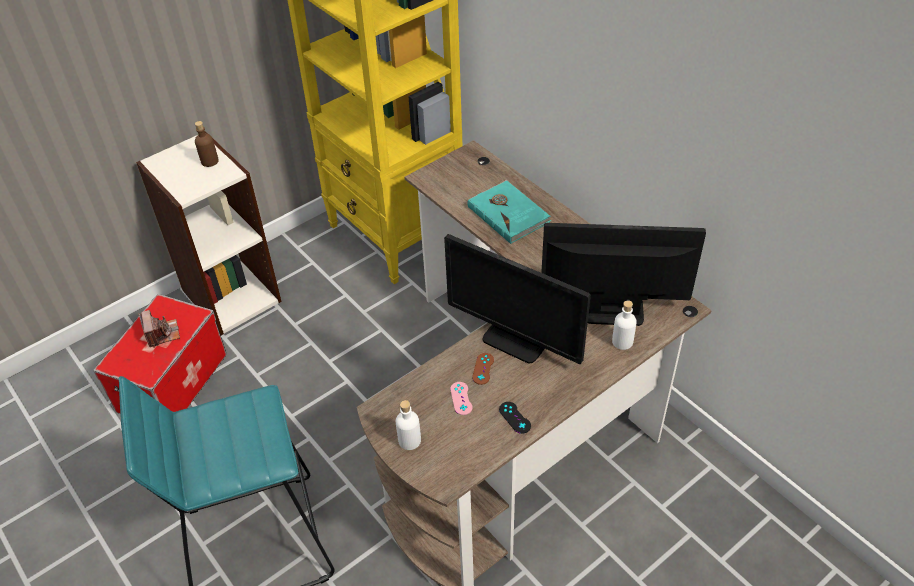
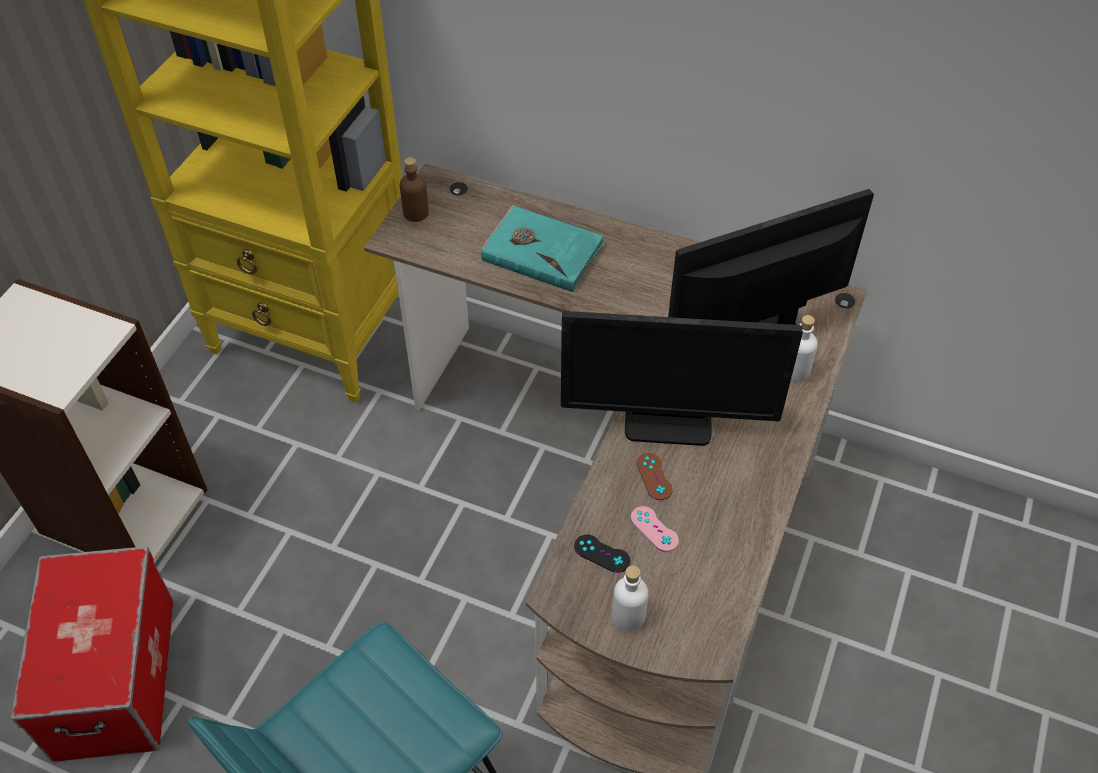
camera: 30 degrees left, 5 degrees up
camera [138,310,180,348] -> none
brown bottle [195,121,219,167] -> brown bottle moved to [400,157,429,222]
black game controller [499,402,531,434] -> black game controller moved to [574,534,630,573]

